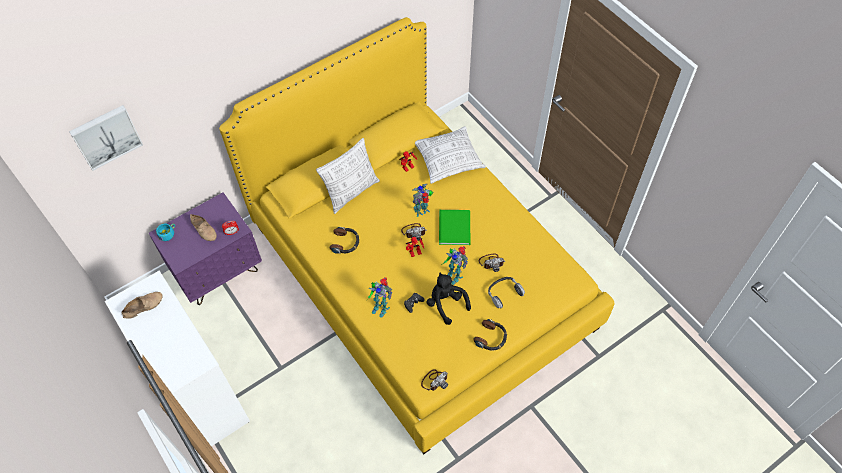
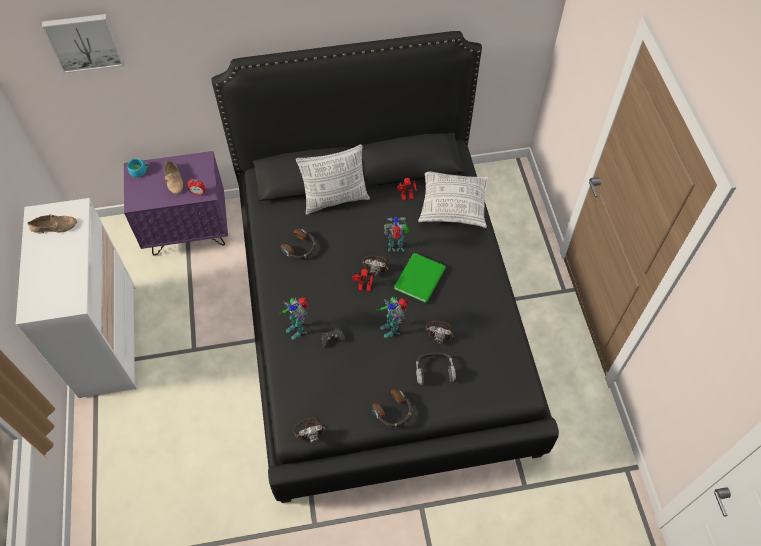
camera: 25 degrees right, 0 degrees up
yellow bed [219,17,615,454] -> black bed [211,31,559,503]
black plush toy [426,273,471,325] -> none

